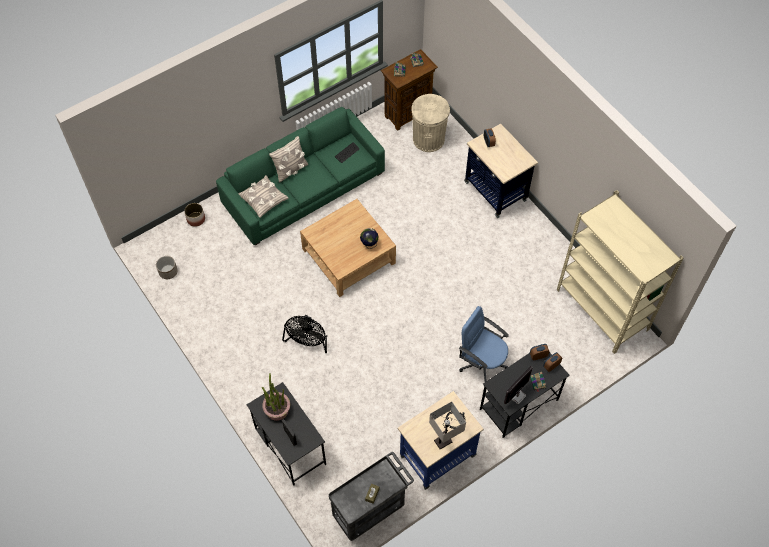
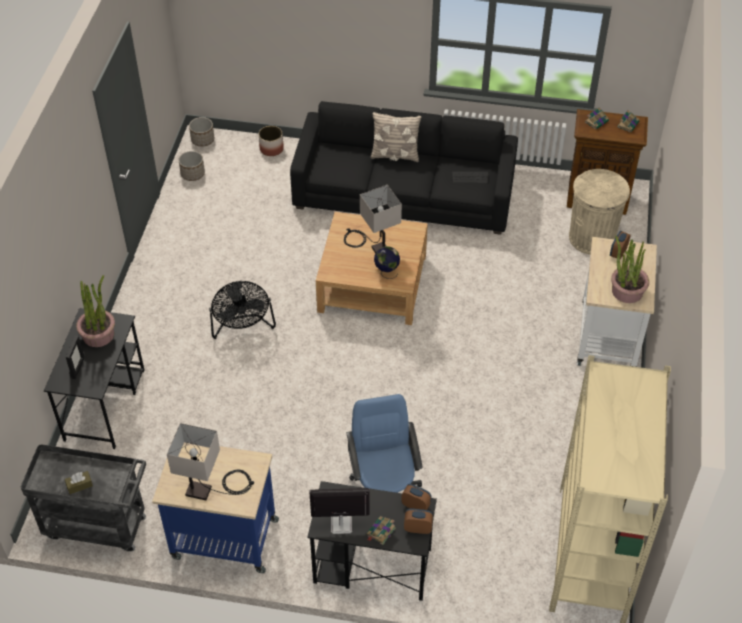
camera: 45 degrees right, 10 degrees down
green sofa [216,107,385,245] -> black sofa [290,101,518,235]
beige pillow [239,175,288,218] -> none
black fan [282,315,327,353] -> black fan turned 75 degrees counterclockwise [209,281,276,339]
blue cart [464,123,538,218] -> white cart [577,237,657,367]
none -> planter [189,117,215,147]
none -> table lamp [344,185,402,253]
none -> potted plant [611,236,649,303]

